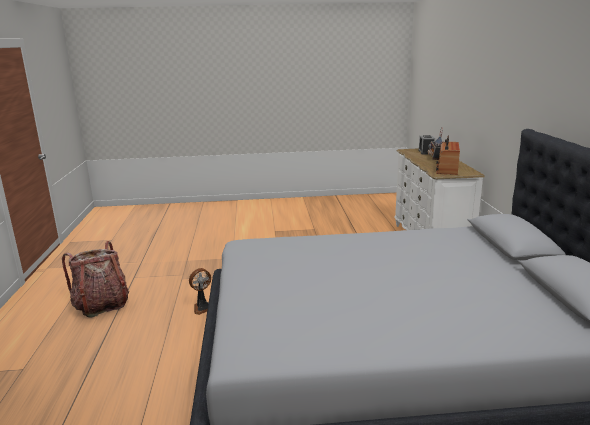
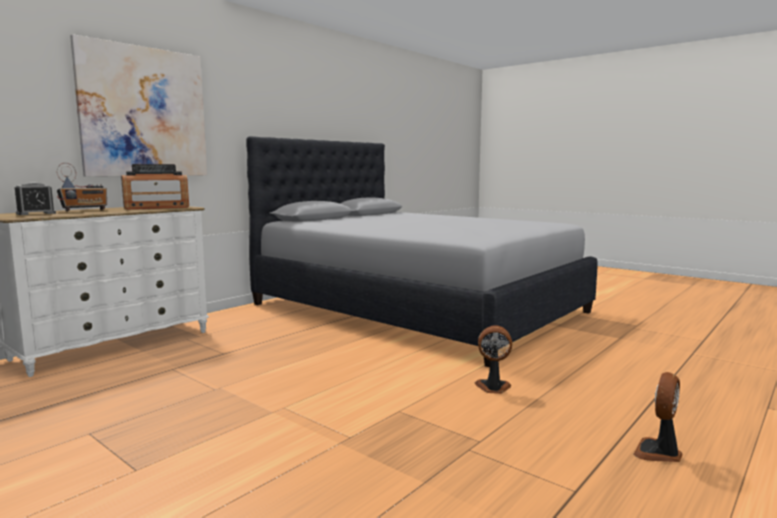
camera: 135 degrees left, 10 degrees down
backpack [62,241,129,318] -> fan [633,372,683,462]
none -> picture [70,34,207,177]

